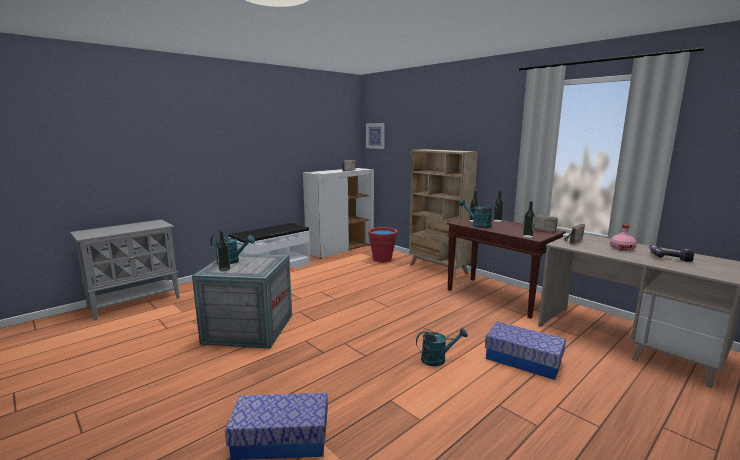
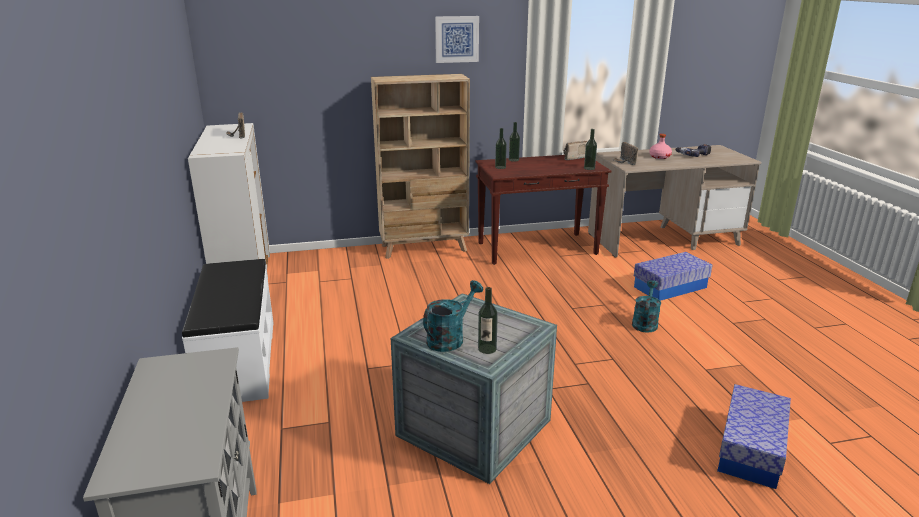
camera: 60 degrees left, 10 degrees up
picture [366,123,385,149] -> picture moved to [435,16,479,63]
red bucket [368,227,398,262] -> none
turquoise watering can [459,199,498,228] -> none

